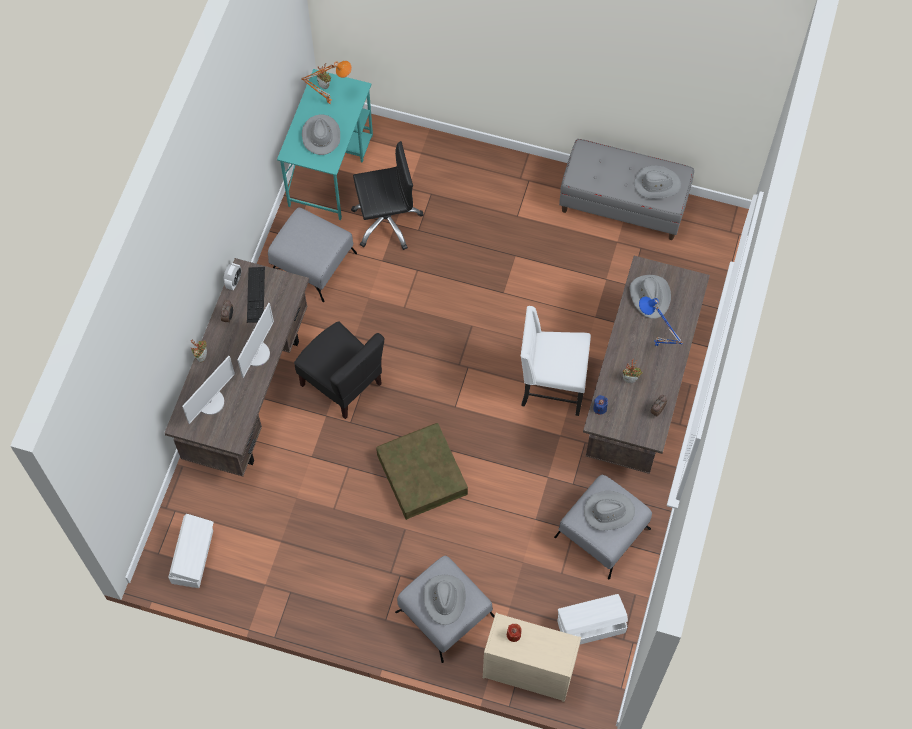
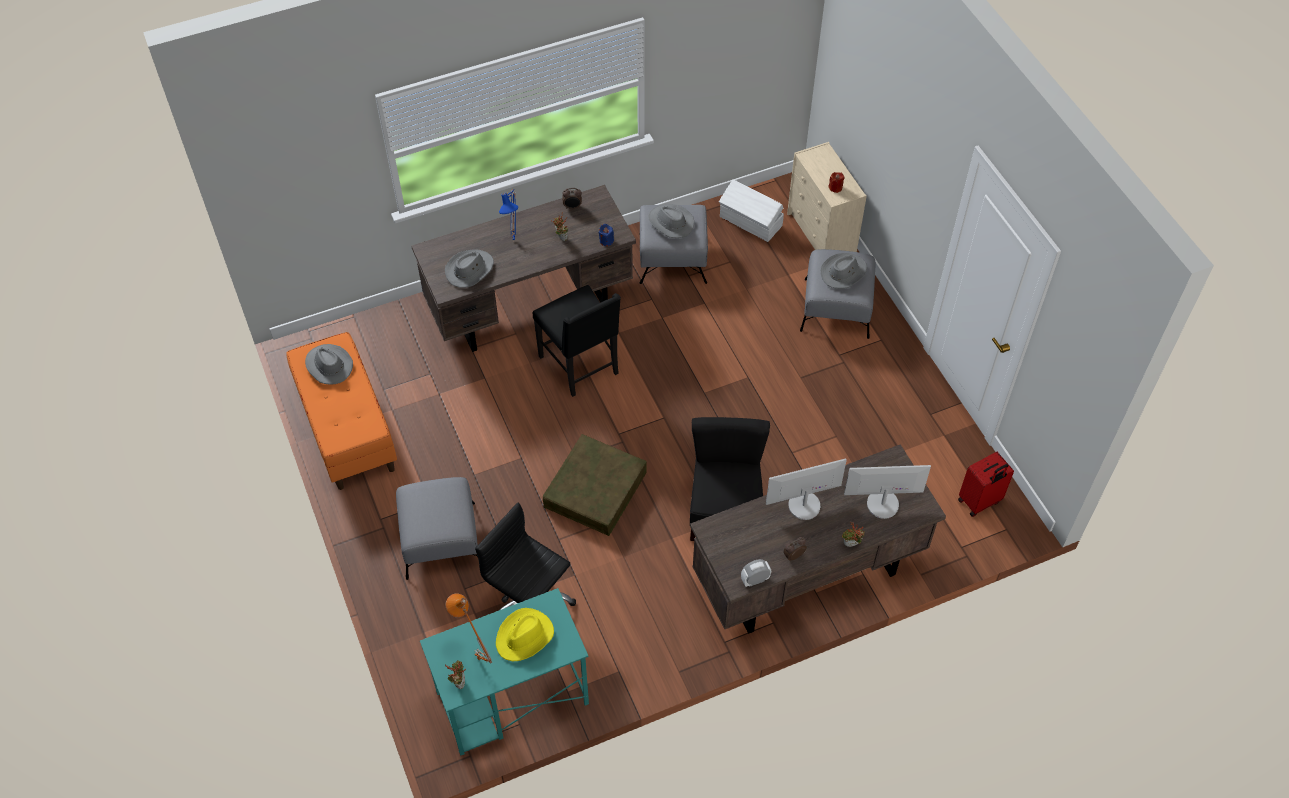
camera: 130 degrees left, 10 degrees down
white storage box [168,514,214,588] -> red suitcase [958,452,1014,517]
keyboard [247,267,265,323] -> none
grey ottoman [268,207,357,302] -> grey ottoman moved to [396,477,478,580]
grey hat [302,115,340,155] -> yellow hat [496,608,554,661]
brown storage box [376,423,468,520] -> brown storage box moved to [543,434,647,536]
white chair [521,306,591,416] -> black chair [533,285,621,397]
grey bench [559,139,694,240] -> orange bench [286,332,397,490]

